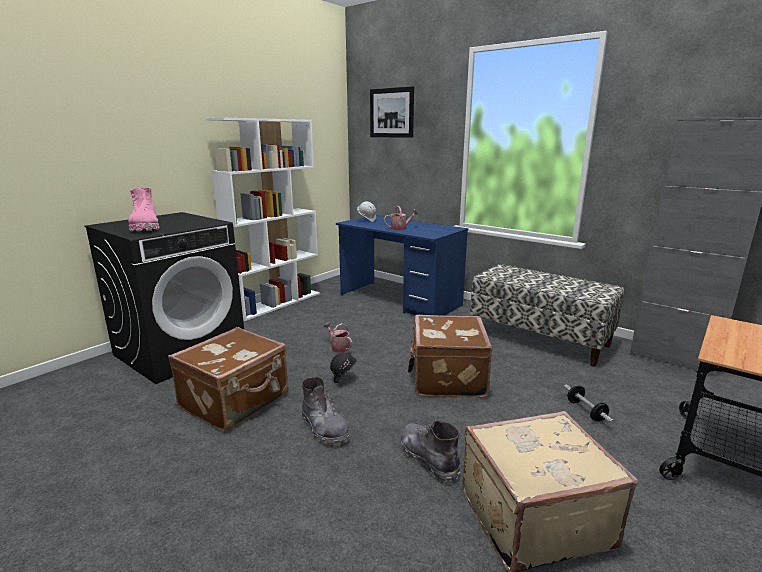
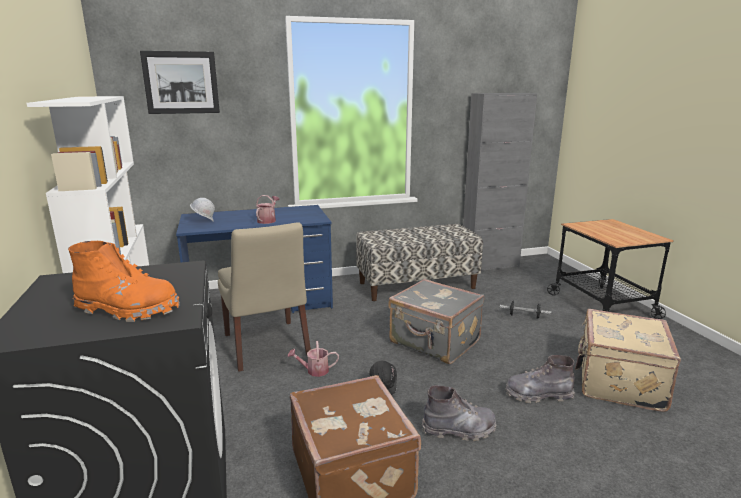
camera: 55 degrees left, 0 degrees up
pink boot [128,188,160,231] -> orange boot [68,241,180,322]
brown suitcase [408,315,493,398] -> grey suitcase [388,279,484,364]
none -> beige chair [218,222,311,372]

